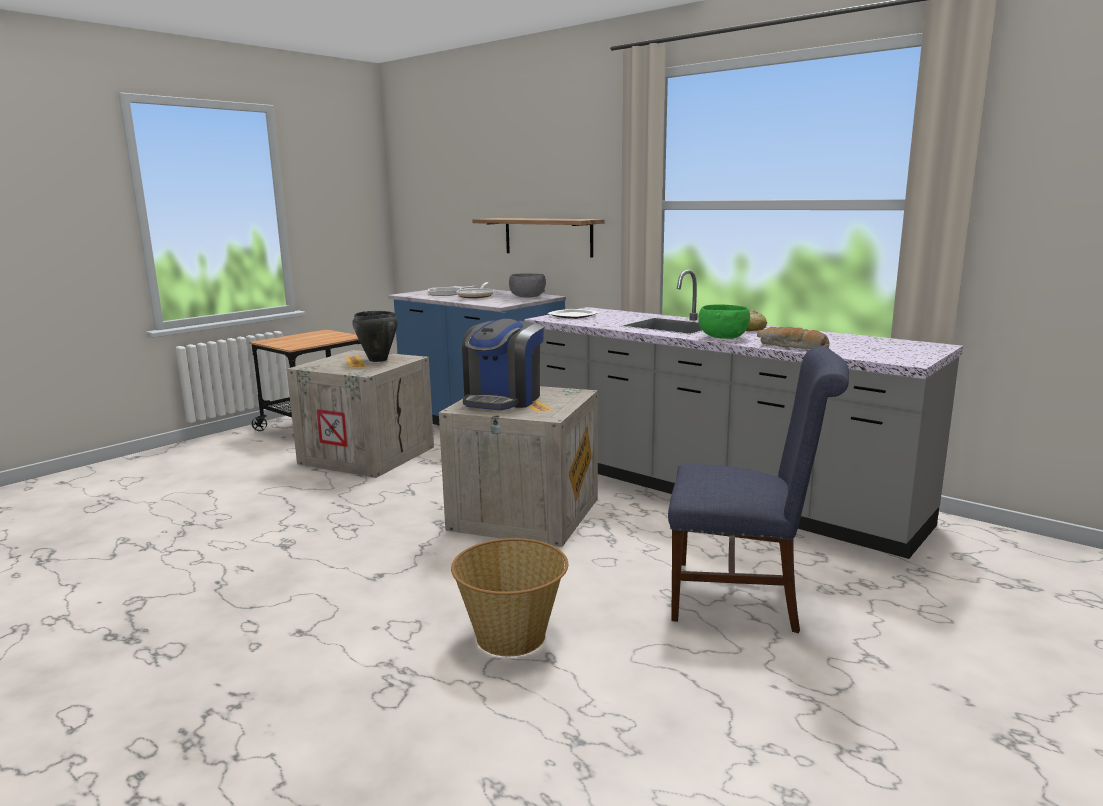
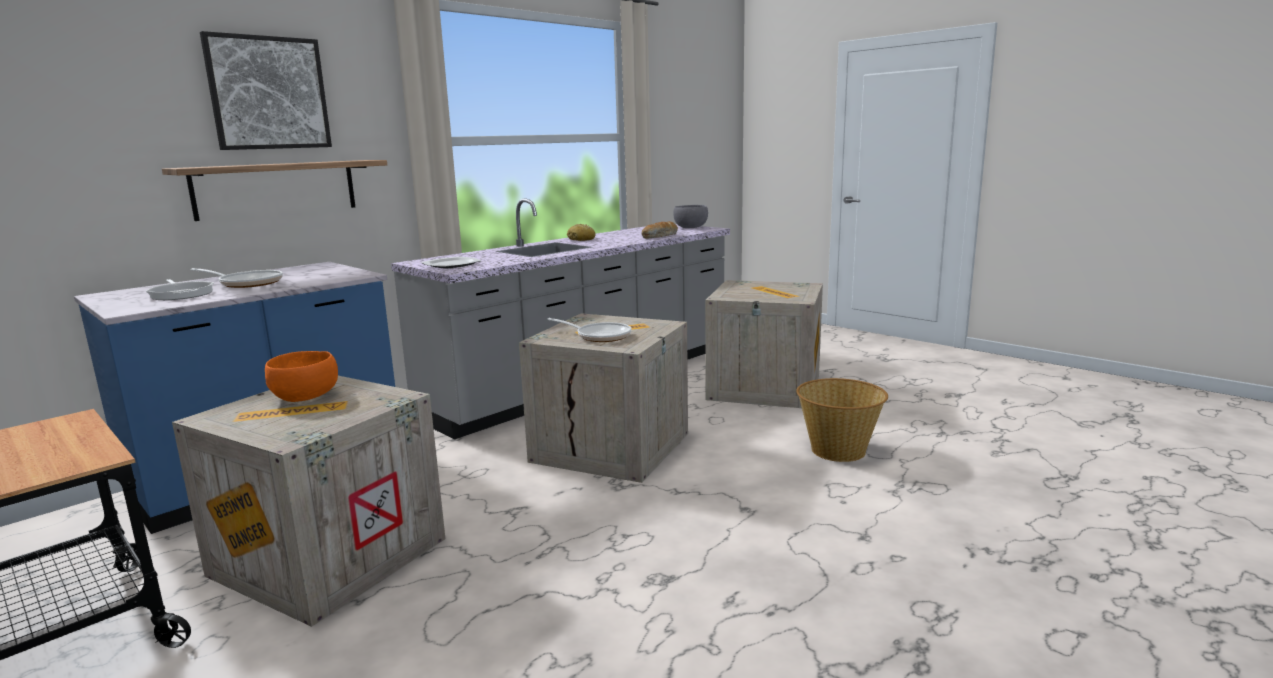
camera: 85 degrees left, 0 degrees up
black cooking pot [352,311,398,362] -> orange bowl [265,351,338,402]
coffee machine [462,319,544,410] -> frying pan [547,318,631,342]
grey bowl [509,273,546,298] -> grey bowl moved to [673,205,708,228]
blue chair [668,346,849,633] -> crate [705,280,823,408]
green bowl [698,305,750,339] -> none
none -> picture [200,31,332,150]

